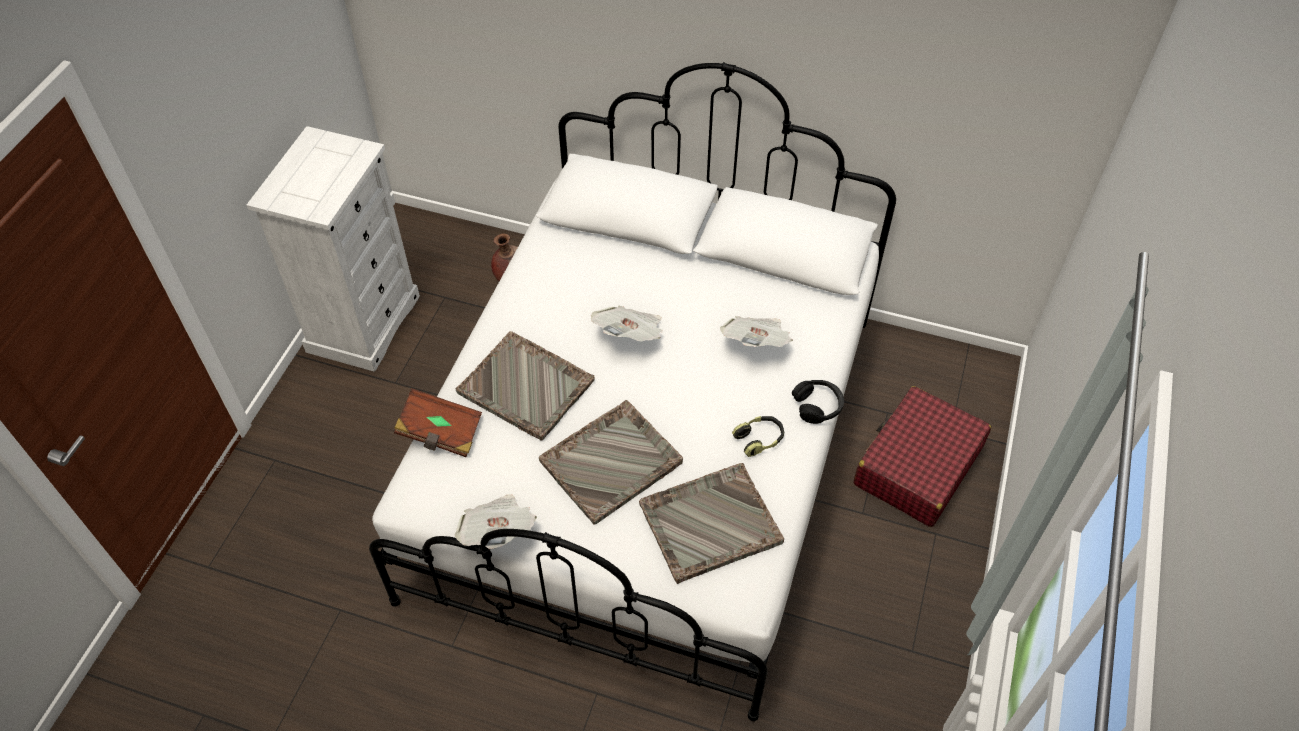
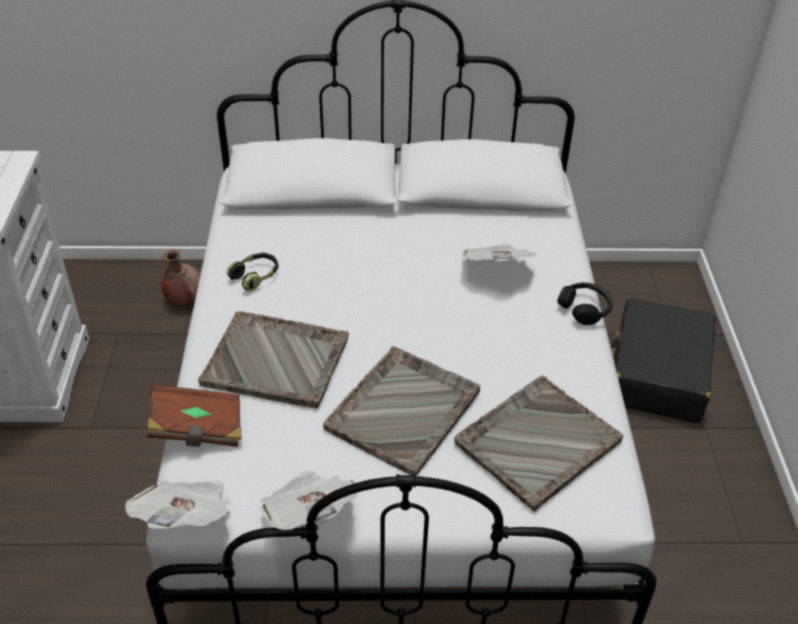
camera: 20 degrees left, 10 degrees down
newspaper [591,305,663,342] -> newspaper moved to [125,481,230,529]
headphones [732,416,784,457] -> headphones moved to [226,253,279,291]
red suitcase [854,386,991,527] -> black suitcase [611,298,716,423]

